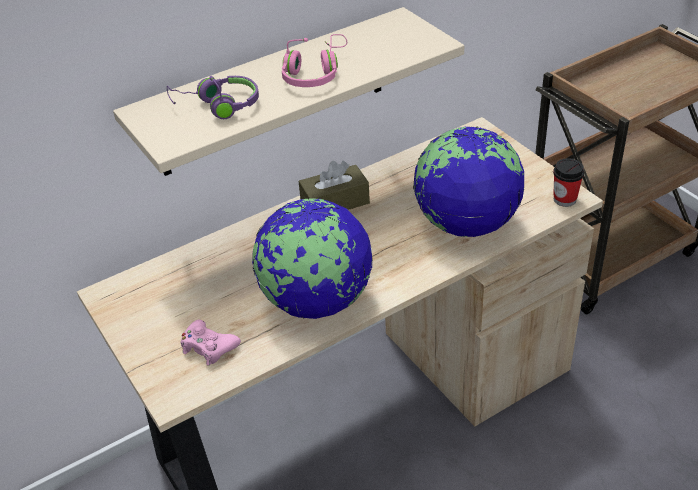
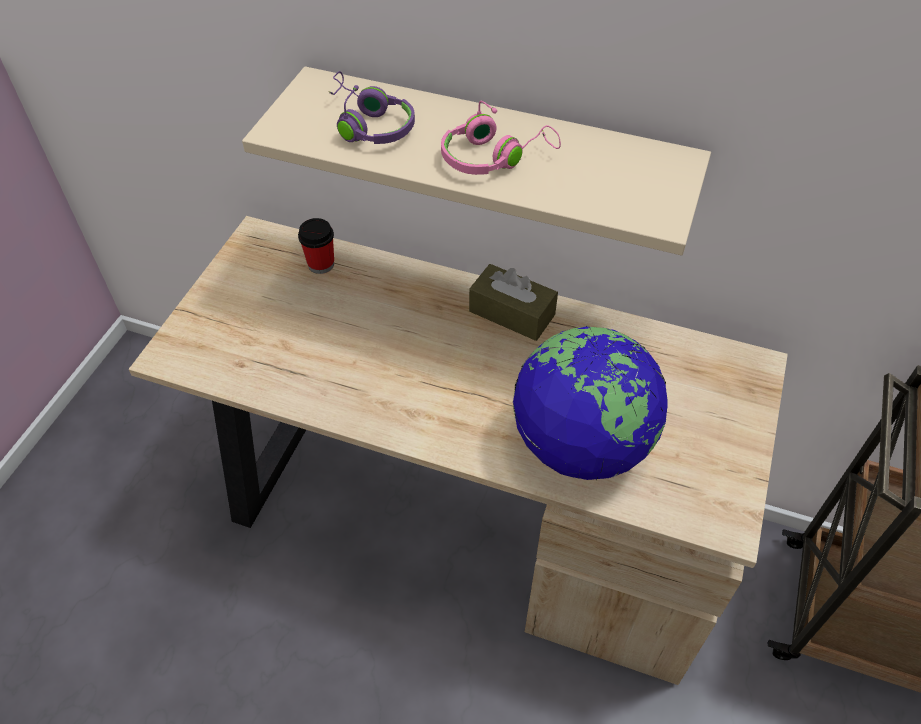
camera: 50 degrees right, 10 degrees up
pink game controller [180,320,241,366] -> none
globe [252,199,373,319] -> none
cup [553,158,584,207] -> cup moved to [298,218,334,274]

